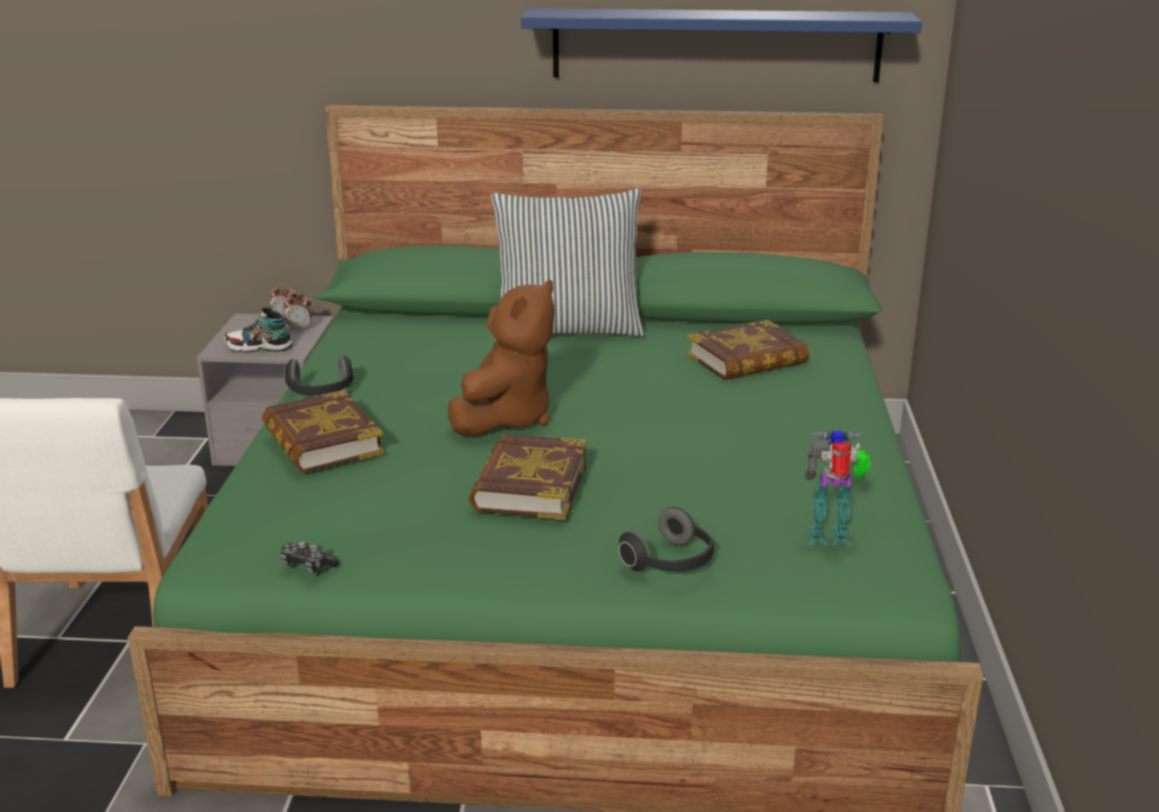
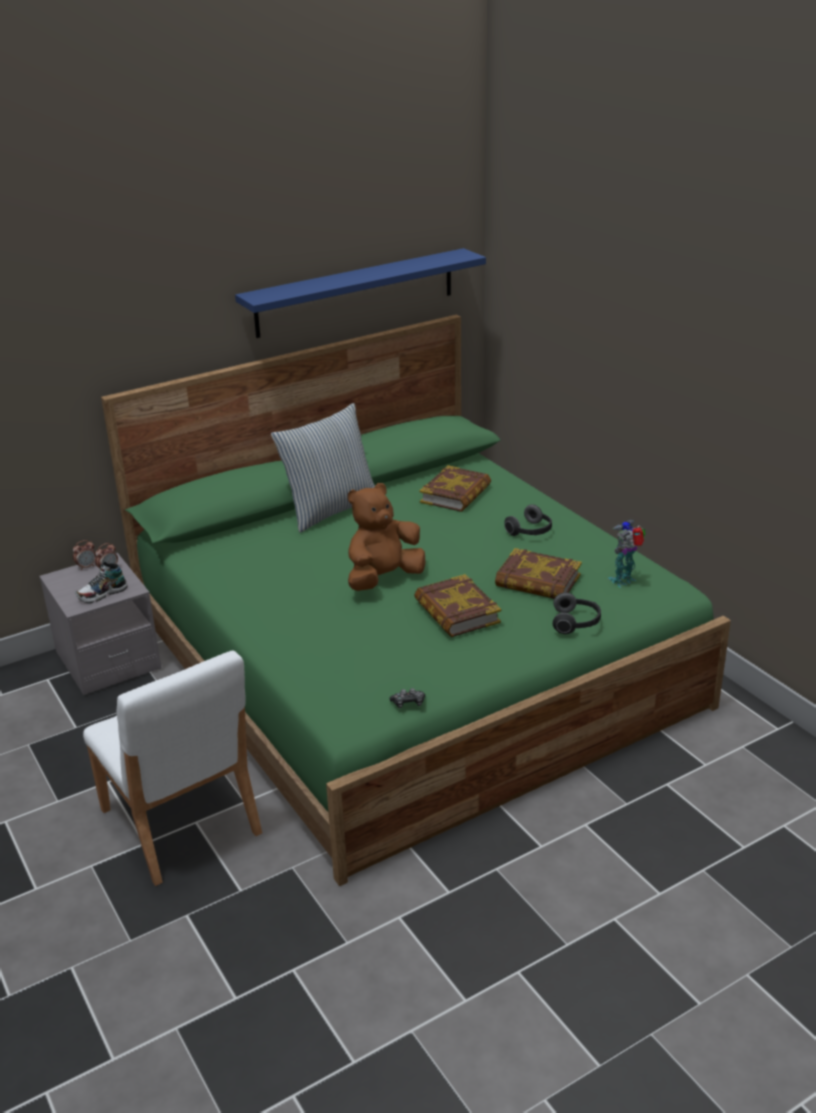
camera: 35 degrees left, 5 degrees up
book [262,390,384,473] -> book moved to [495,548,582,599]
headphones [284,355,354,396] -> headphones moved to [505,504,552,536]
brown plush toy [448,280,554,436] -> brown plush toy turned 120 degrees counterclockwise [348,483,426,591]

